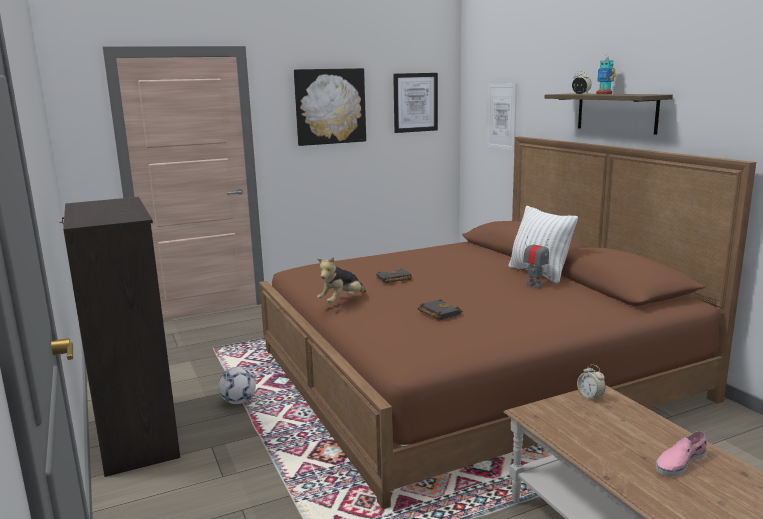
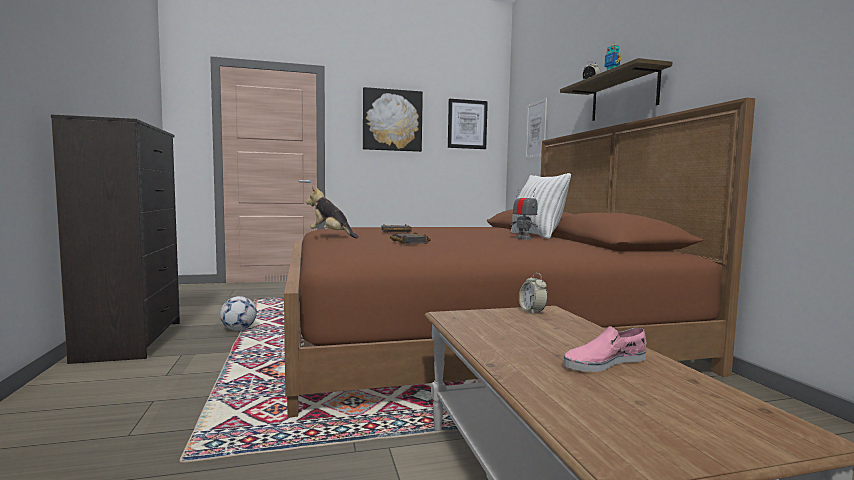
camera: 10 degrees right, 10 degrees down
plush toy [317,257,366,303] -> plush toy turned 75 degrees clockwise [306,186,358,239]

